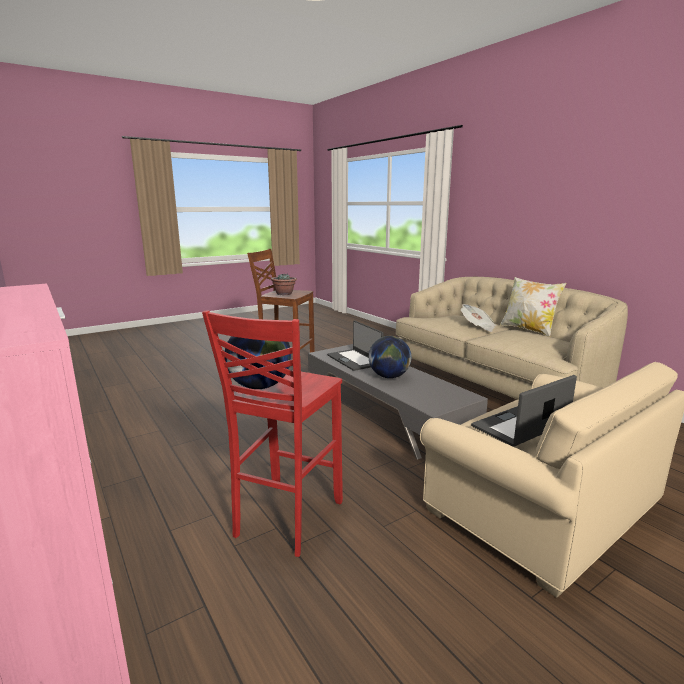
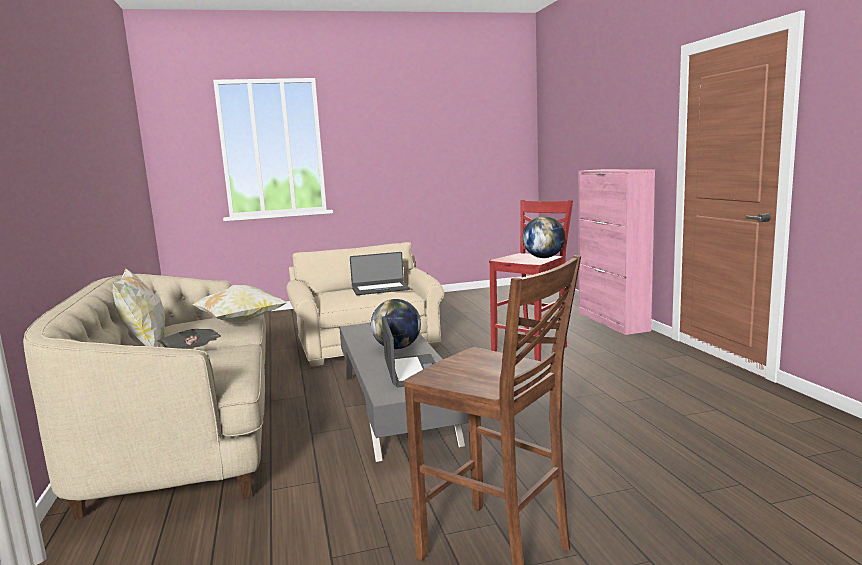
camera: 160 degrees left, 5 degrees down
potted plant [271,273,297,295] -> none
none -> pillow [191,285,287,322]

